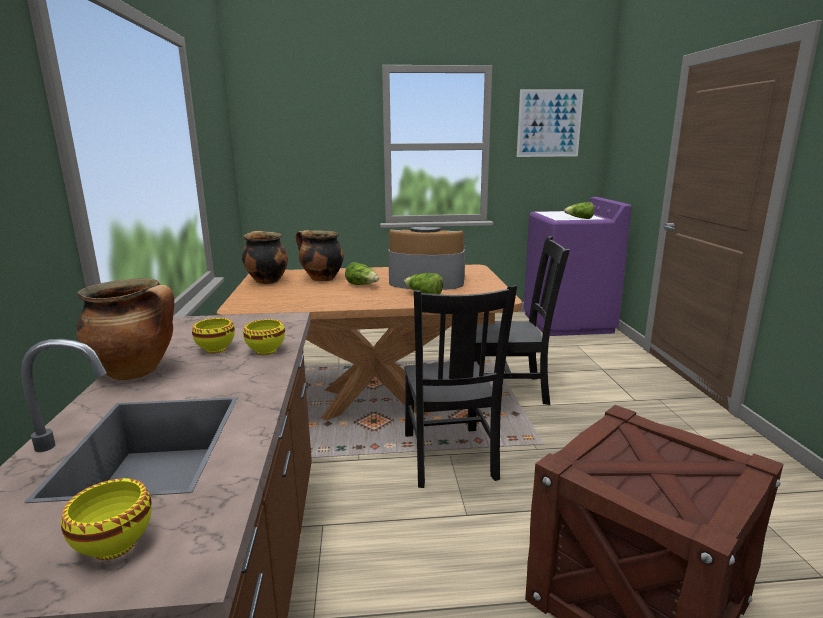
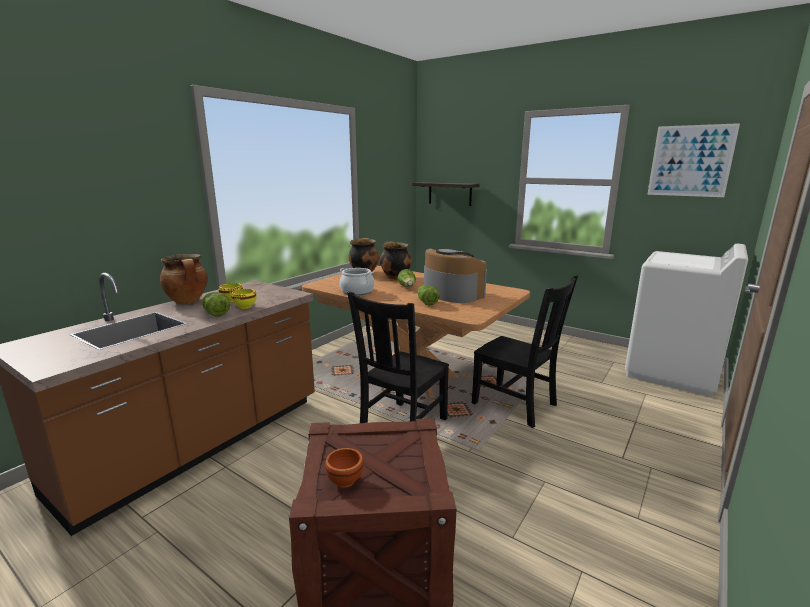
camera: 40 degrees right, 0 degrees up
yellow bowl [61,478,152,560] -> none
purple washing machine [524,197,632,336] -> white washing machine [625,244,748,397]
lettuce [564,202,594,219] -> lettuce moved to [202,292,230,317]
none -> brown bowl [325,448,364,488]
none -> cooking pot [339,268,374,296]
none -> shelf [412,182,480,206]

